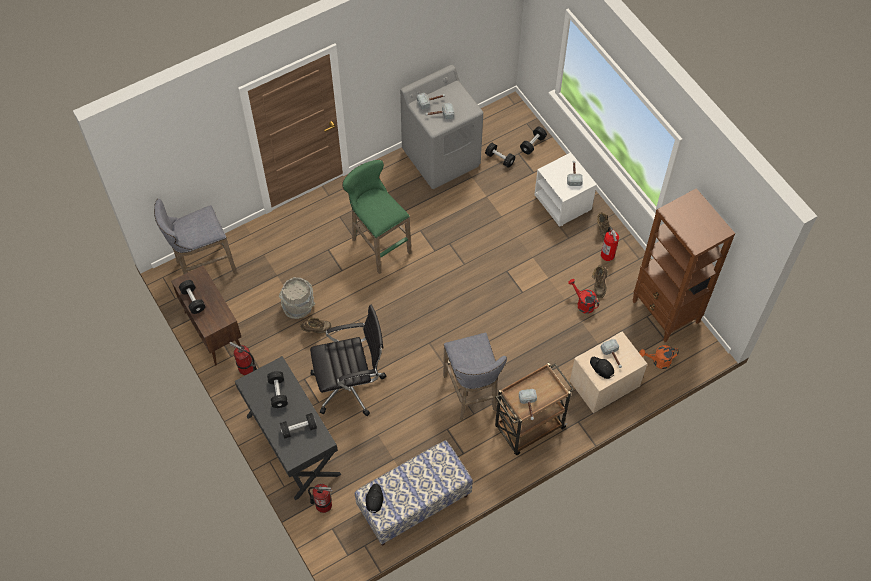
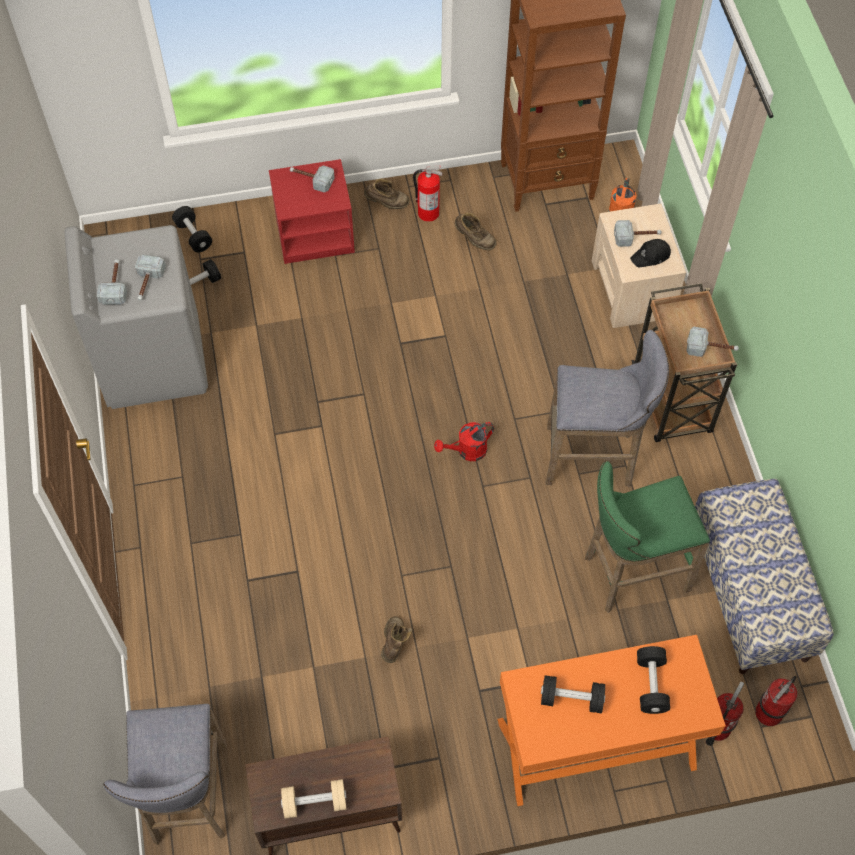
camera: 70 degrees left, 0 degrees up
black dumbbell [179,280,205,314] -> beige dumbbell [281,779,347,819]
fire extinguisher [229,342,257,375] -> fire extinguisher moved to [755,676,797,726]
black desk [235,356,341,500] -> orange desk [498,635,726,806]
grey bucket [279,277,315,319] -> none
black office chair [310,305,387,416] -> none
green stool [342,160,411,274] -> green stool moved to [585,461,710,613]
black cap [366,484,383,513] -> none
white nightstand [534,152,597,227] -> red nightstand [269,159,355,264]
red watering can [568,279,599,314] -> red watering can moved to [434,422,494,461]

